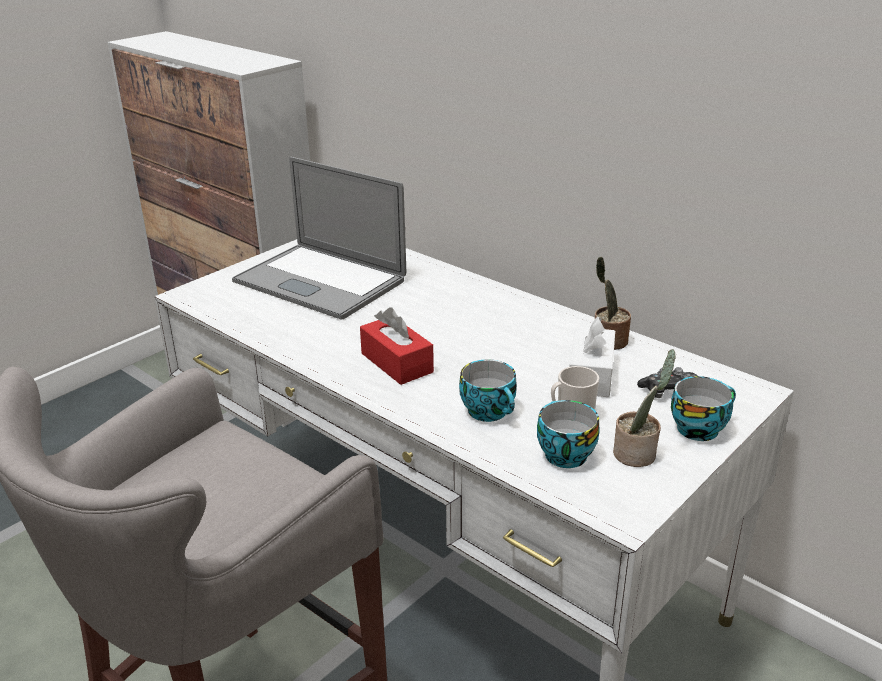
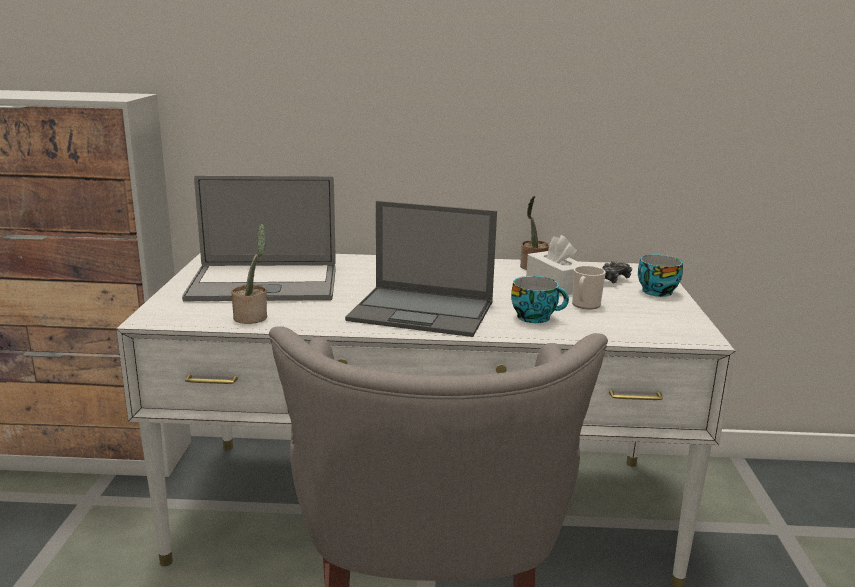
camera: 40 degrees left, 10 degrees down
red tissue box [360,307,434,385] -> laptop [345,201,497,337]
cup [537,400,600,468] -> none
potted plant [613,349,676,467] -> potted plant moved to [231,223,267,324]

